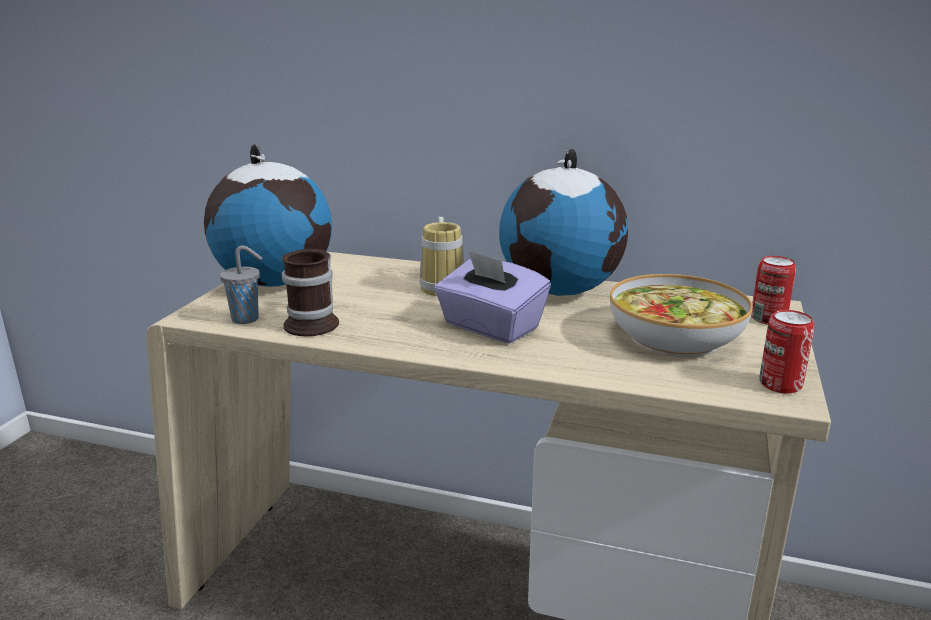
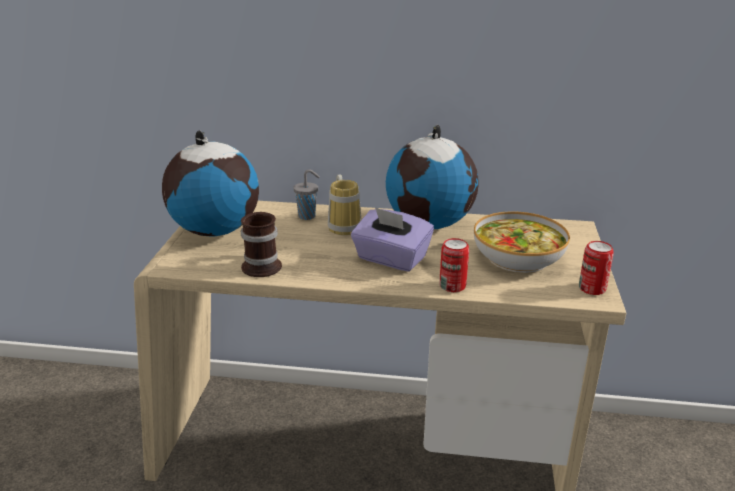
camera: 10 degrees left, 5 degrees up
grey cup [220,245,262,324] -> grey cup moved to [293,169,320,220]
can [751,256,796,325] -> can moved to [439,238,469,292]

